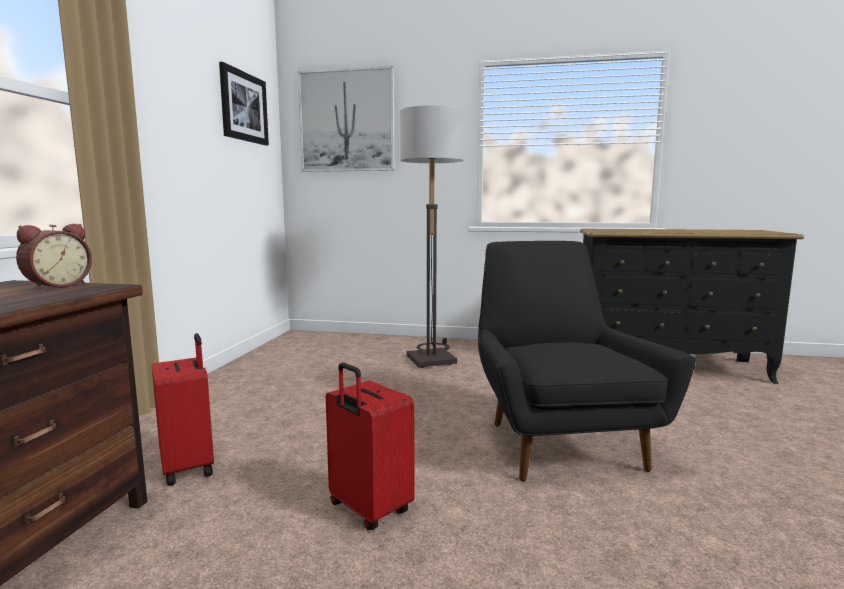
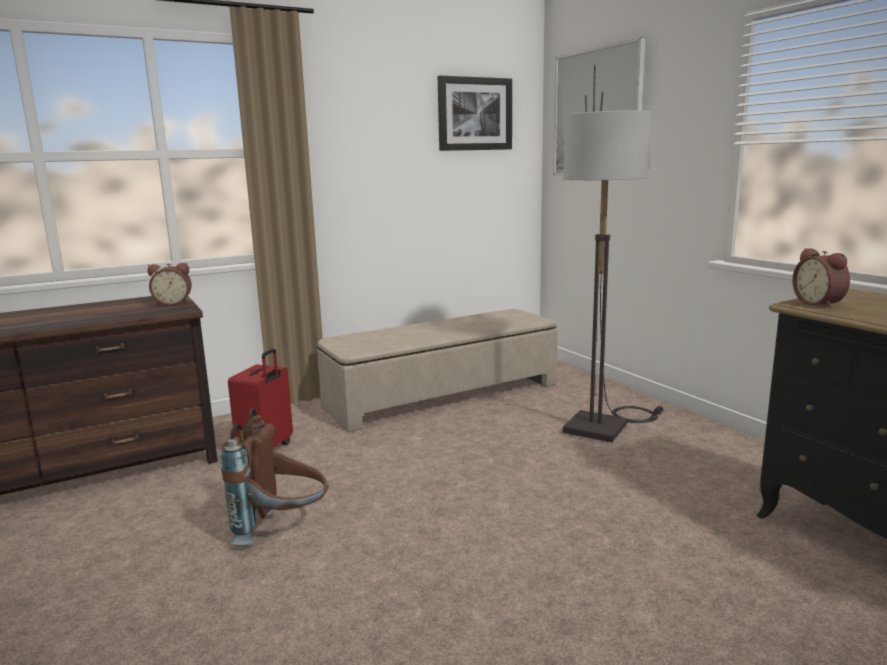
camera: 50 degrees right, 5 degrees up
red suitcase [326,362,415,530] -> brown backpack [221,408,329,545]
black armchair [478,241,696,481] -> none
none -> beige bench [317,309,558,432]
none -> alarm clock [792,248,850,308]

